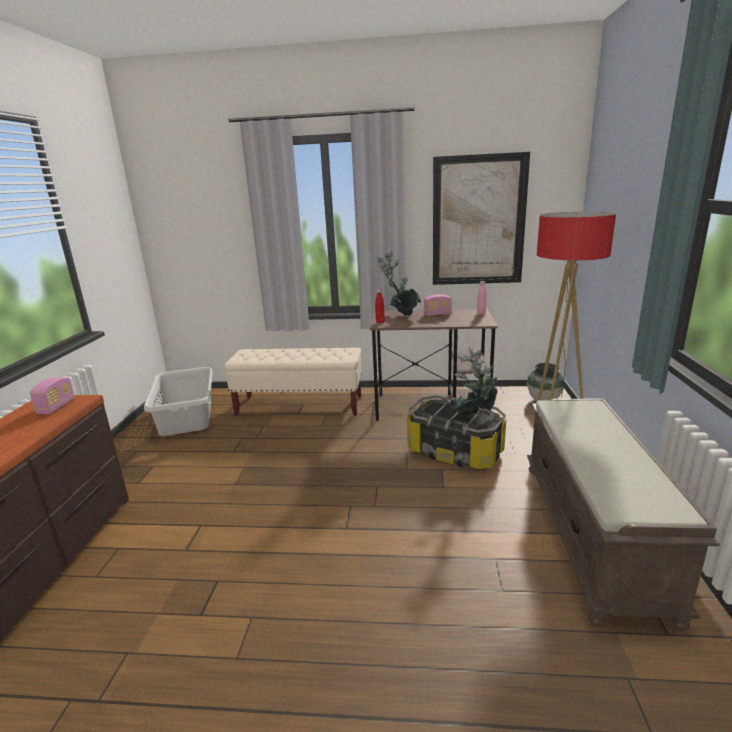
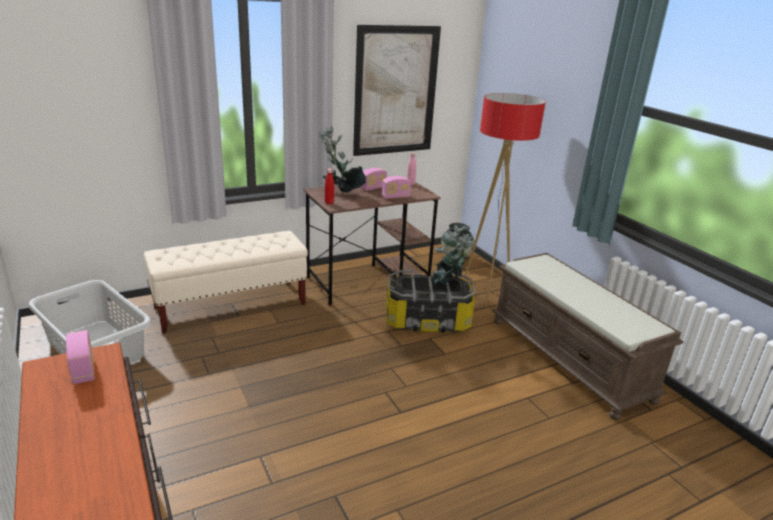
camera: 35 degrees left, 5 degrees up
none -> radio [382,176,411,199]

